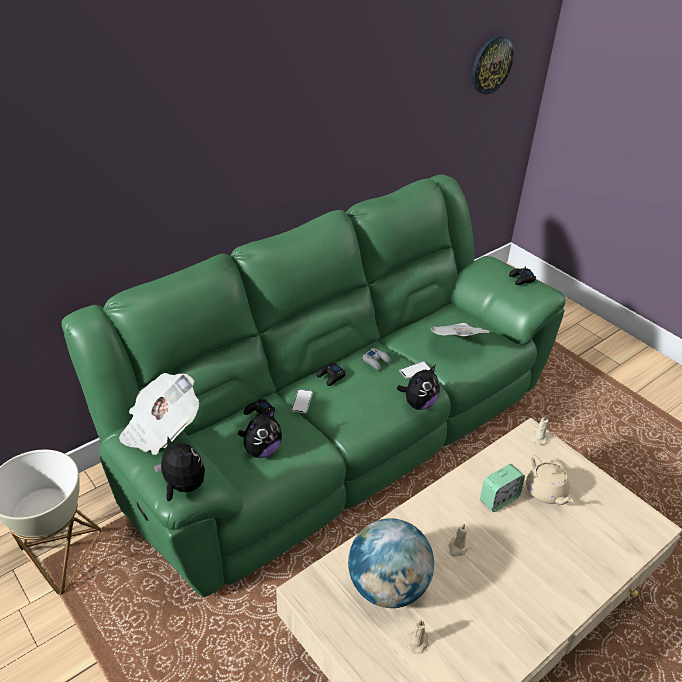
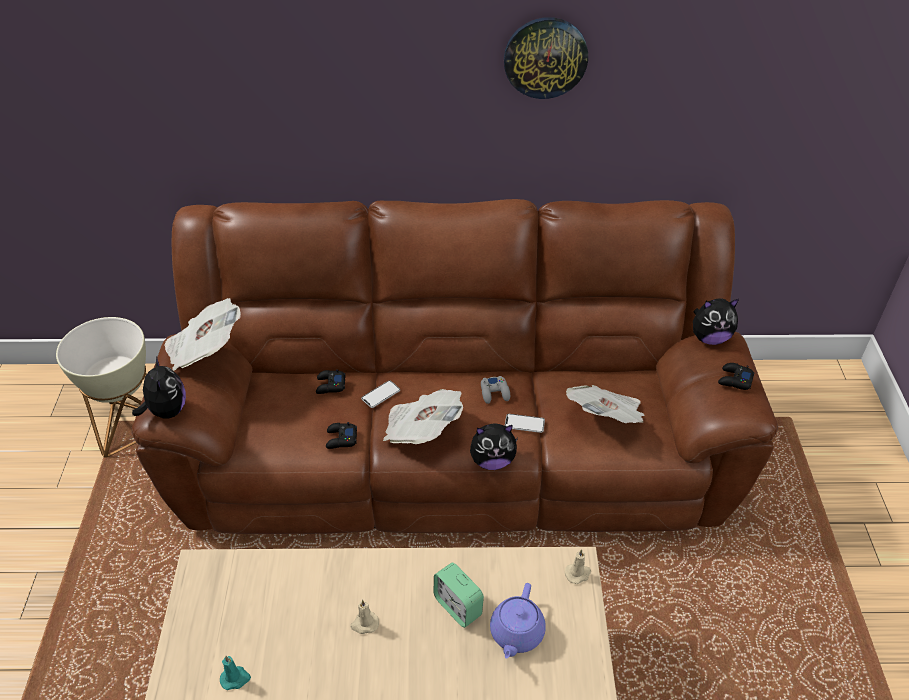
camera: 40 degrees right, 5 degrees up
green sofa [61,175,566,597] -> brown sofa [131,199,778,534]
plush toy [238,409,282,458] -> plush toy moved to [693,298,739,345]
black game controller [316,362,346,386] -> black game controller moved to [326,422,357,449]
globe [348,518,434,608] -> none
beige candle [405,620,429,654] -> turquoise candle [220,656,251,690]
wall clock [472,36,514,95] -> wall clock moved to [504,17,588,99]
alarm clock [480,464,525,512] -> alarm clock turned 45 degrees clockwise [434,563,484,628]
beige teapot [526,455,573,505] -> purple teapot [490,583,546,659]
none -> newspaper [383,389,463,444]

